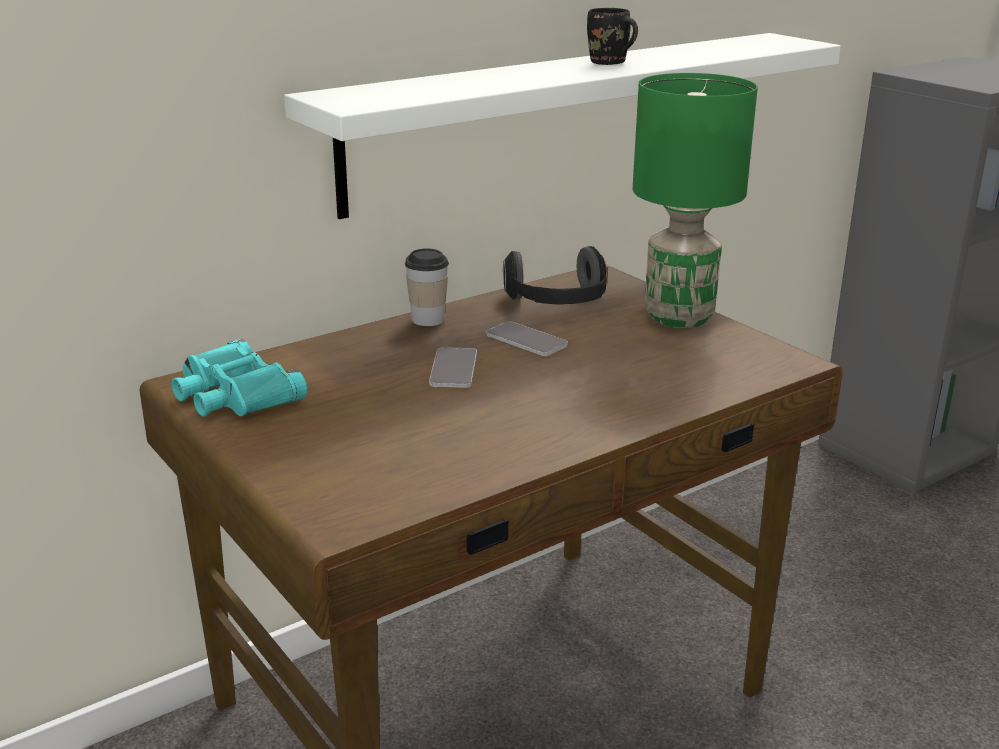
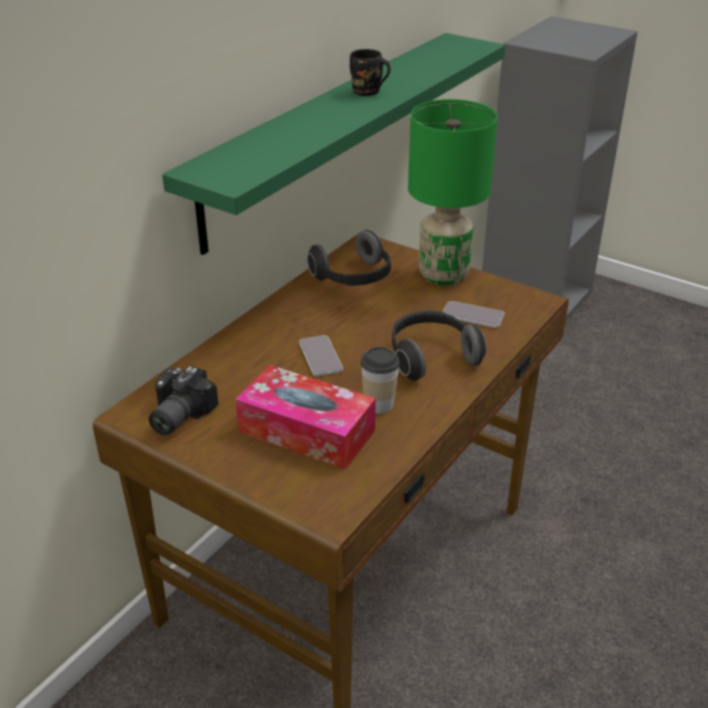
camera: 20 degrees left, 10 degrees up
turquoise binoculars [172,339,307,417] -> camera [149,366,218,436]
white shelf [284,33,841,219] -> green shelf [162,33,505,255]
cup [405,248,449,326] -> cup moved to [361,347,400,414]
phone [486,321,568,356] -> phone moved to [442,301,504,328]
none -> tissue box [235,365,376,470]
none -> headphones [392,311,486,381]

